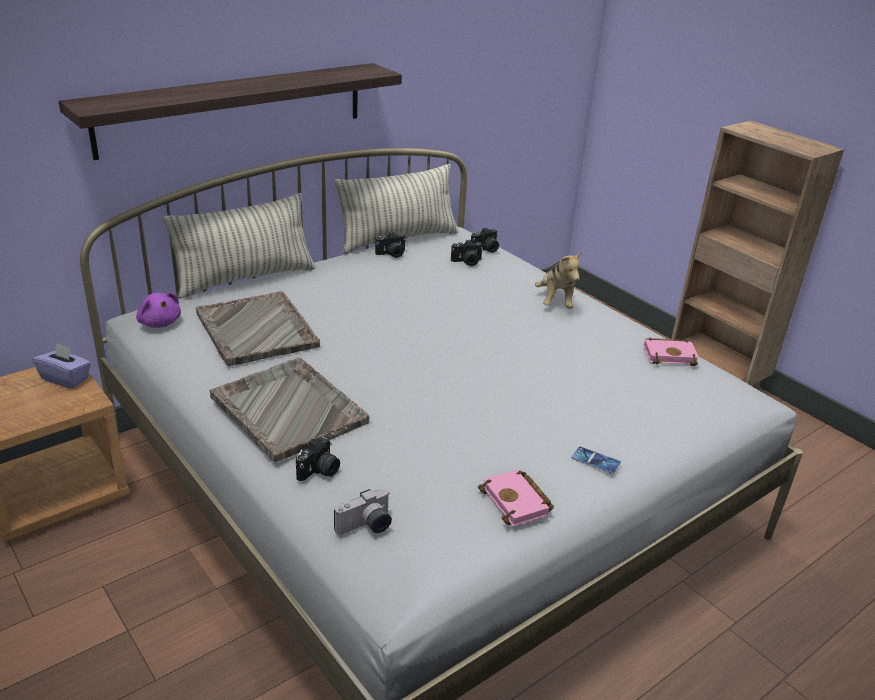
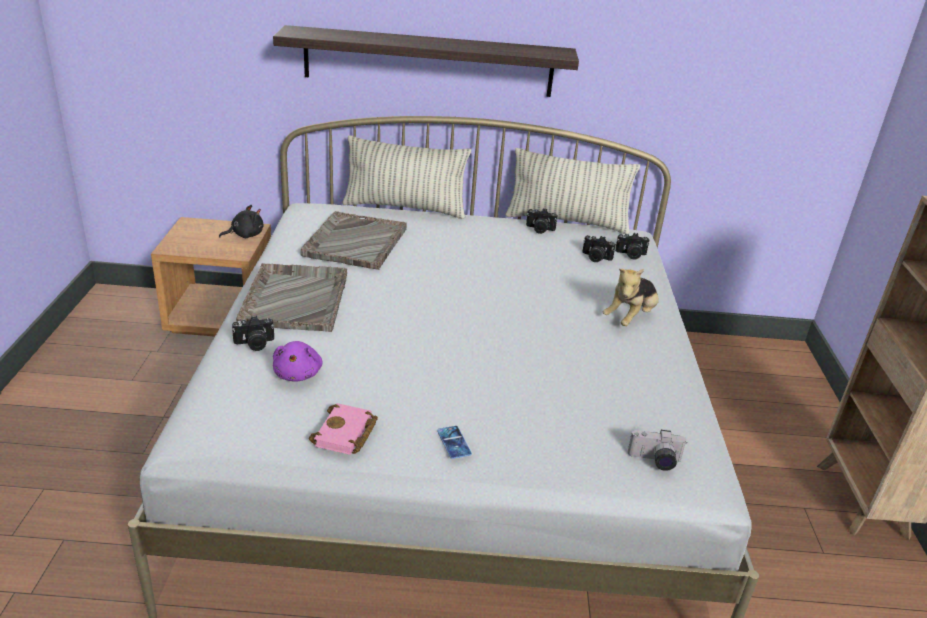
camera: 40 degrees right, 0 degrees up
purple tissue box [32,343,91,389] -> black plush toy [219,205,263,238]
purple plush toy [136,292,181,328] -> purple plush toy moved to [273,341,323,382]
camera [334,488,392,535] -> camera moved to [627,430,687,471]
pink book [644,337,699,366] -> none

